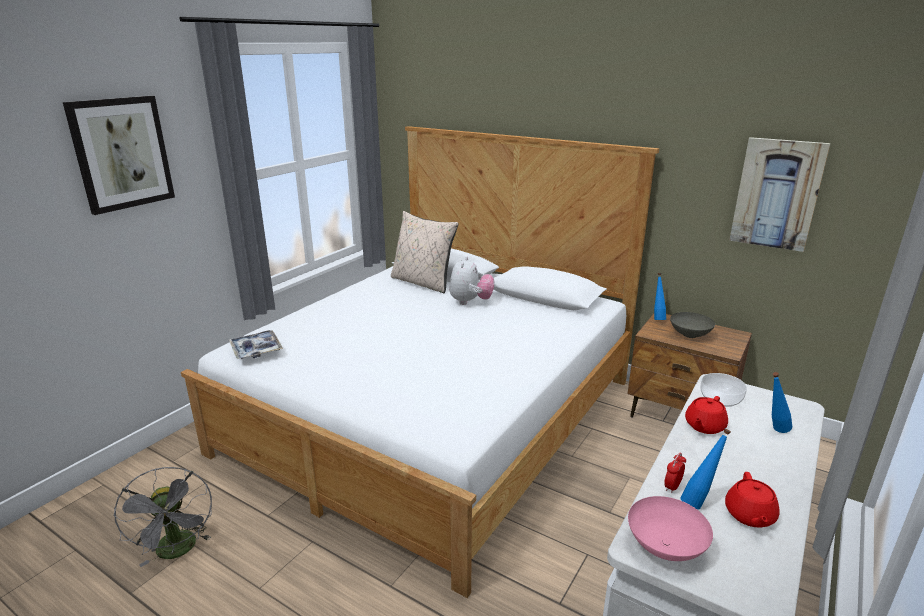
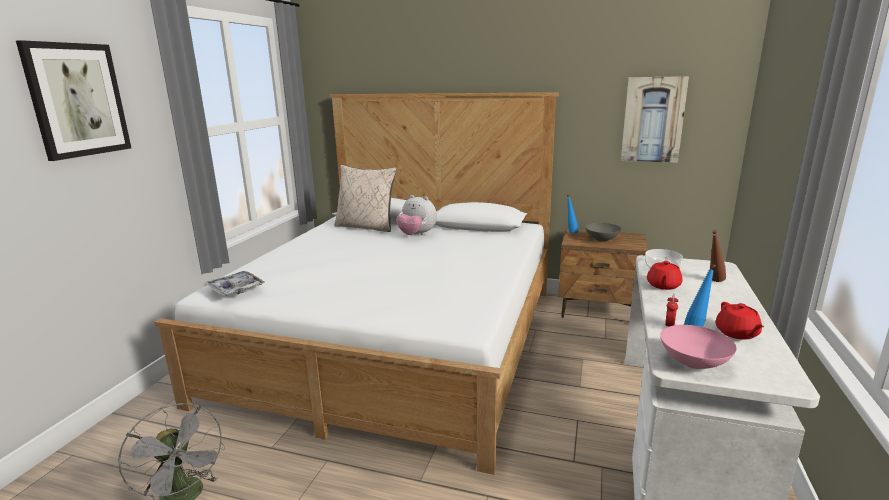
camera: 15 degrees left, 5 degrees down
plush toy [449,257,494,305] -> plush toy turned 120 degrees clockwise [396,195,437,235]
blue bottle [772,372,792,433] -> brown bottle [710,230,726,282]

